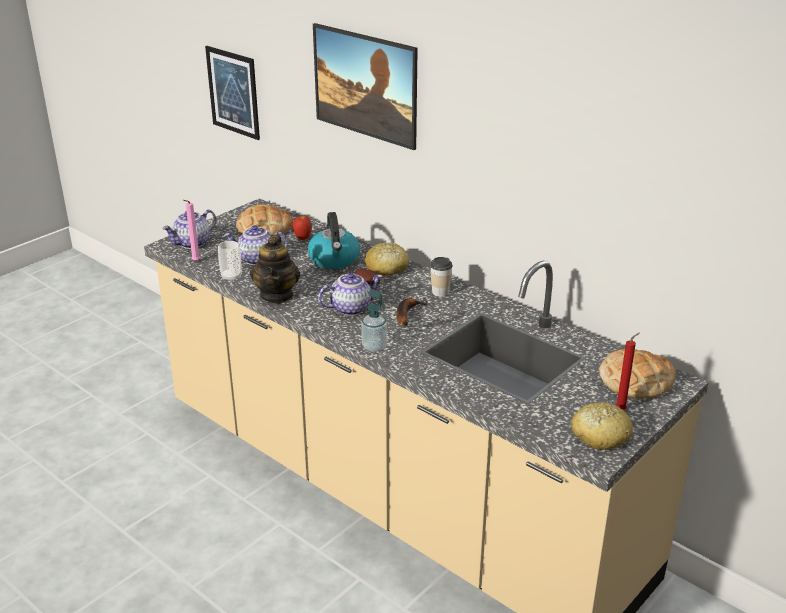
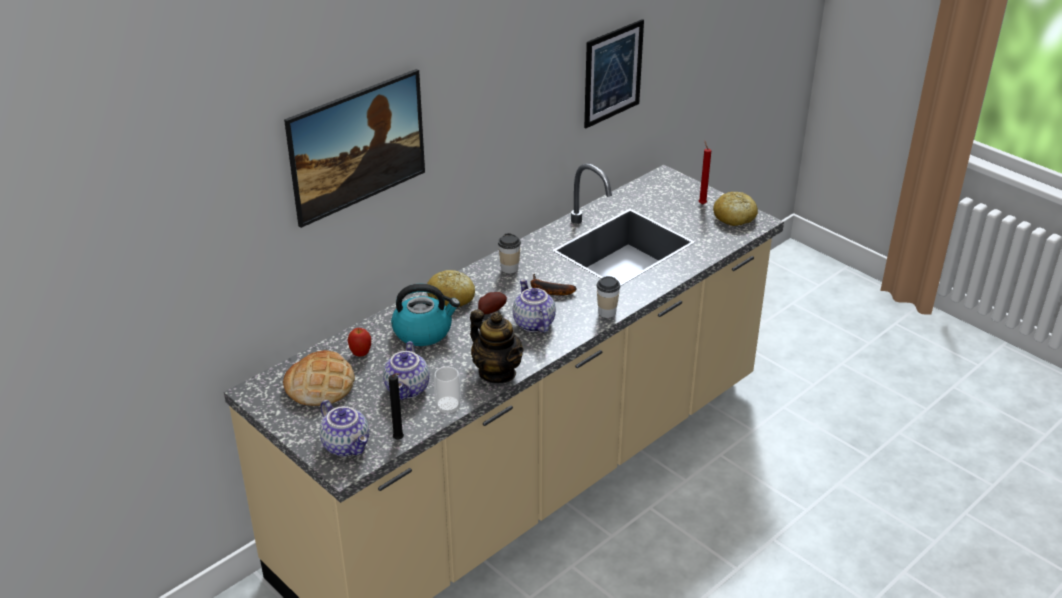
camera: 85 degrees left, 5 degrees up
pink candle [184,200,200,261] -> black candle [389,373,404,440]
picture [205,46,260,140] -> picture moved to [584,19,644,128]
teapot [250,235,300,303] -> teapot turned 45 degrees clockwise [470,309,524,383]
soap dispenser [361,289,387,352] -> cup [596,276,620,318]
bread [599,349,676,399] -> none

